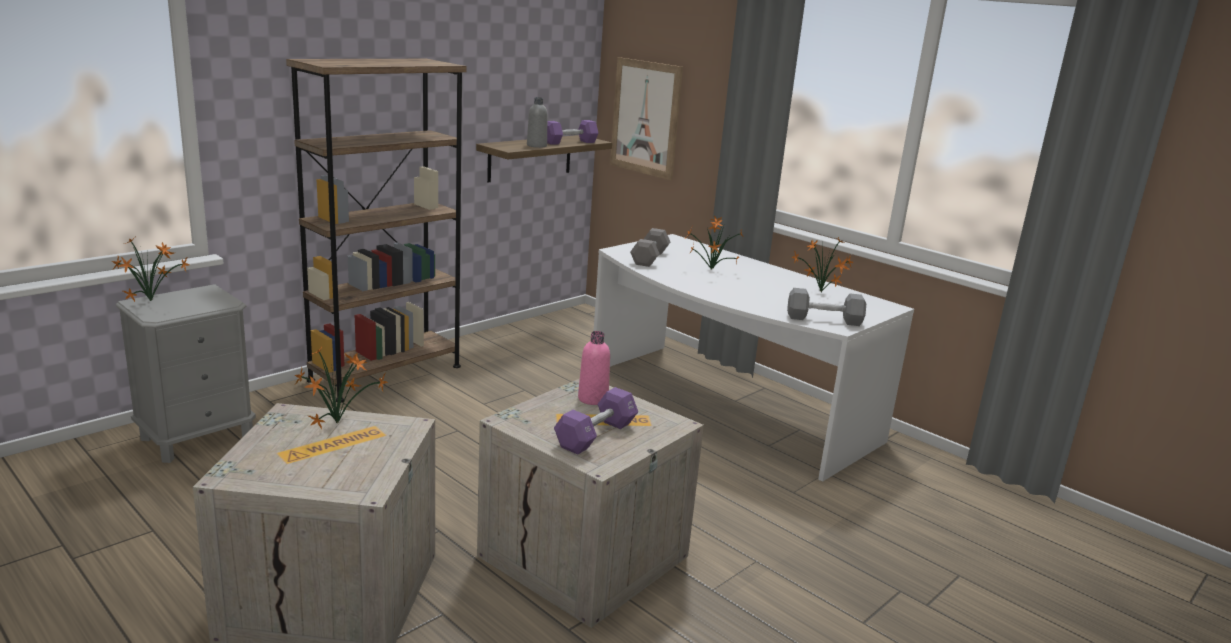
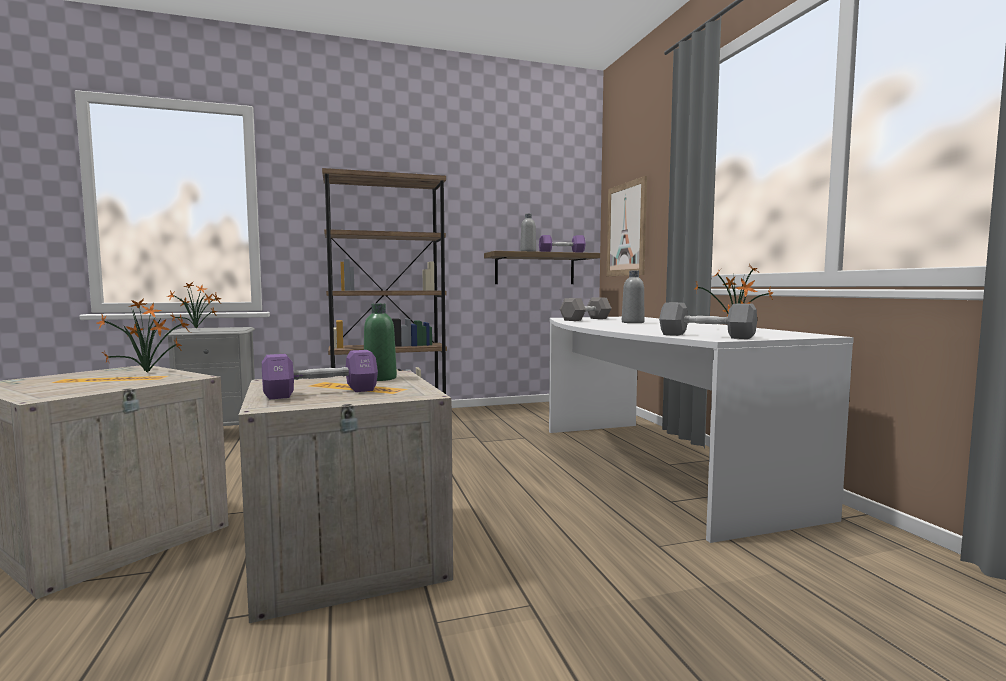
camera: 30 degrees right, 15 degrees down
pink bottle [578,331,610,405] -> green bottle [364,303,397,381]
potted plant [686,215,744,269] -> grey bottle [622,271,644,323]

